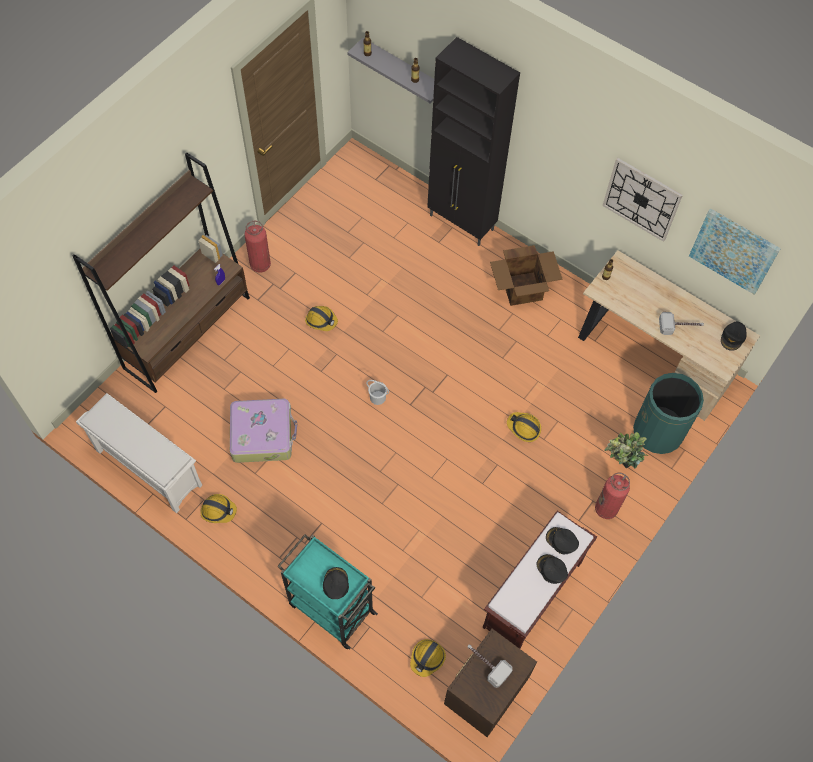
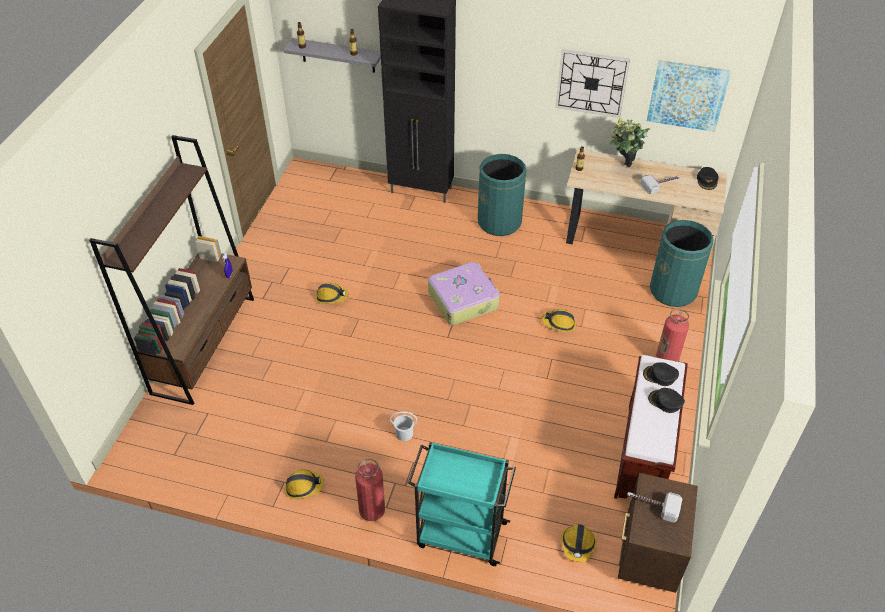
camera: 20 degrees left, 15 degrees down
white shoe rack [76,393,202,513] -> none
suitcase [230,399,297,463] -> suitcase moved to [428,262,500,325]
fire extinguisher [244,221,271,273] -> fire extinguisher moved to [355,458,385,521]
black cap [323,567,349,599] -> none
white bucket [366,380,389,405] -> white bucket moved to [390,411,417,441]
cardboard box [490,245,563,306] -> green trash can [478,154,526,236]
potted plant [604,432,648,469] -> potted plant moved to [609,118,650,167]

